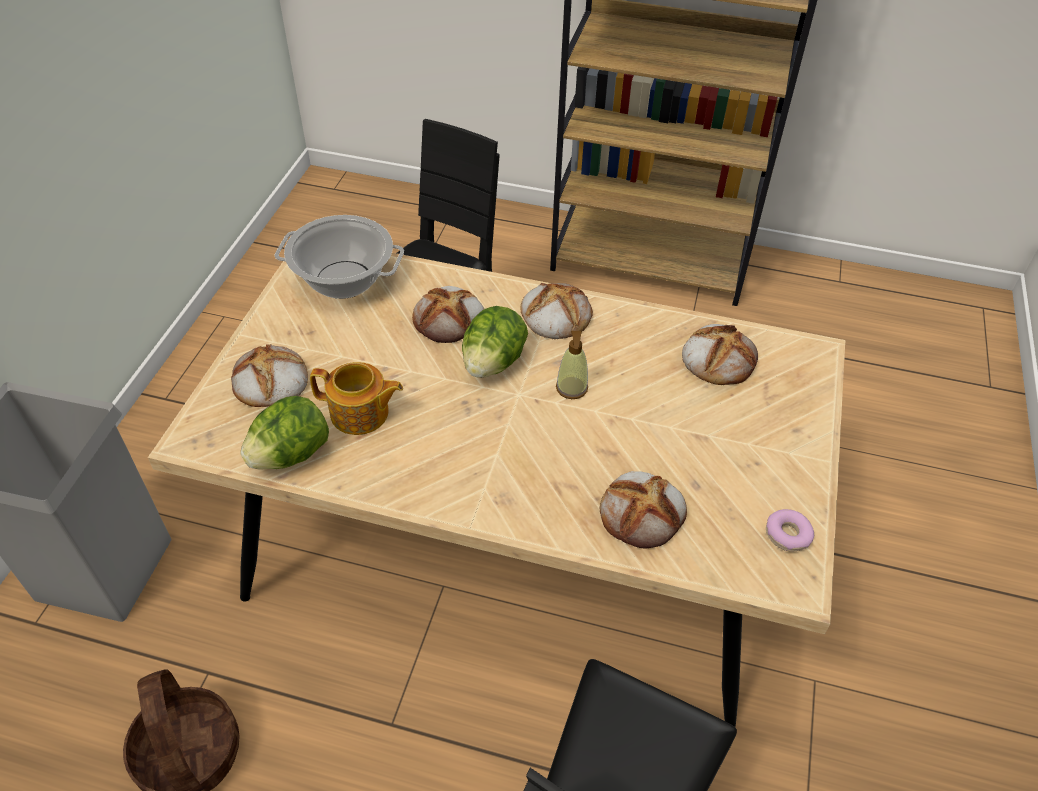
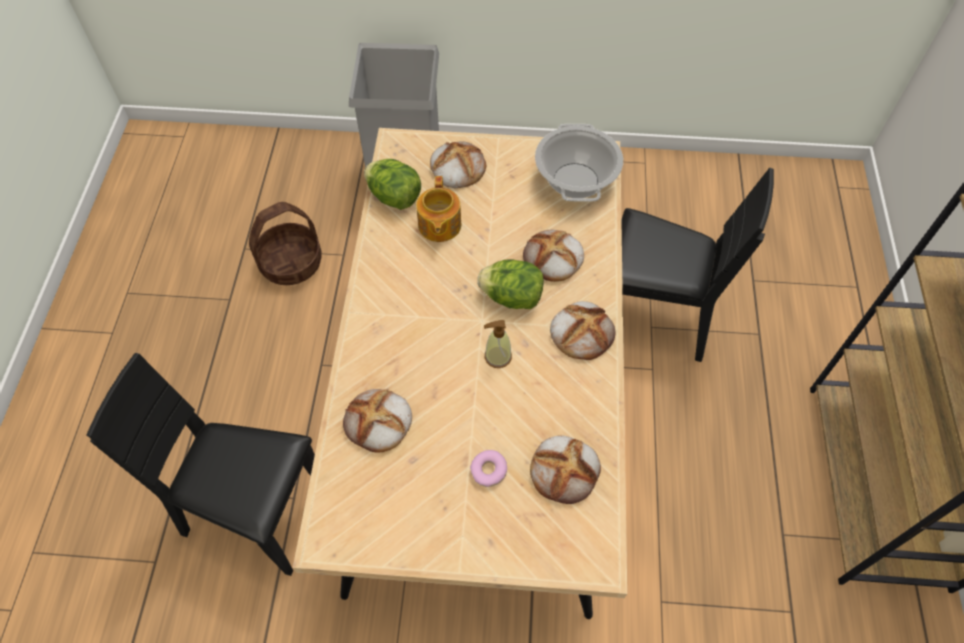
camera: 80 degrees right, 10 degrees up
donut [766,509,814,551] -> donut moved to [470,450,507,487]

